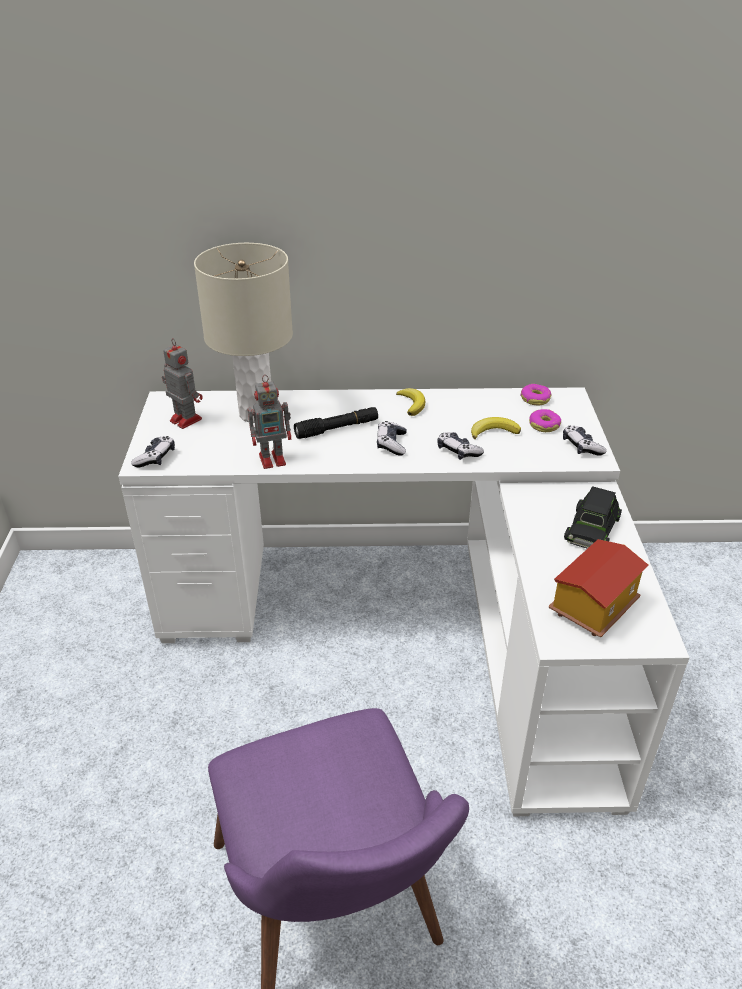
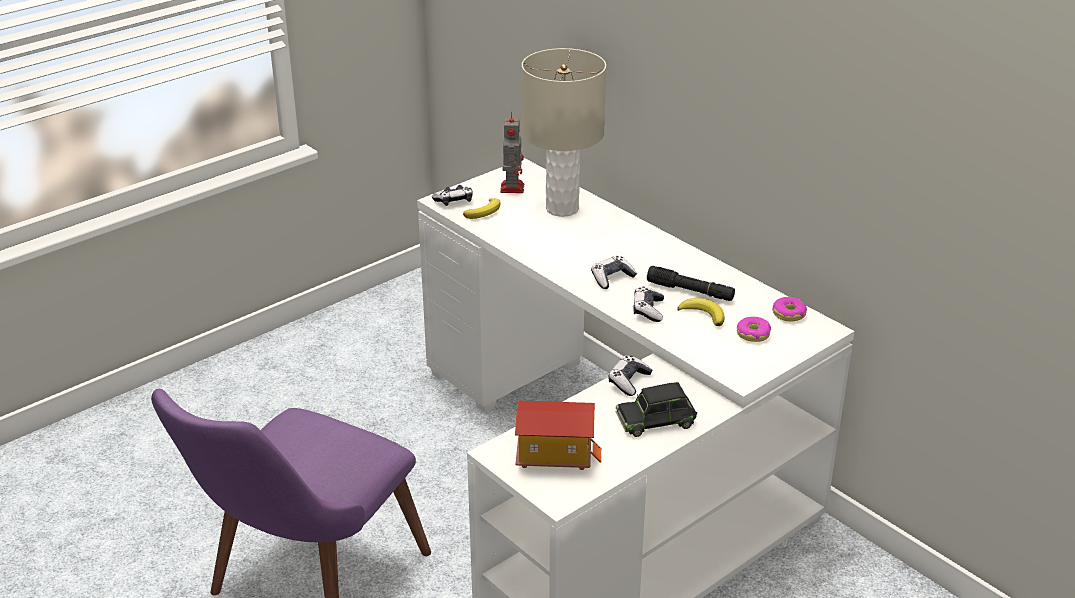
camera: 50 degrees right, 5 degrees down
toy robot [248,375,292,469] -> none
black flashlight [294,407,378,439] -> black flashlight moved to [647,266,735,301]
banana [396,388,425,416] -> banana moved to [463,198,501,219]
game controller [563,426,607,455] -> game controller moved to [608,356,652,396]

